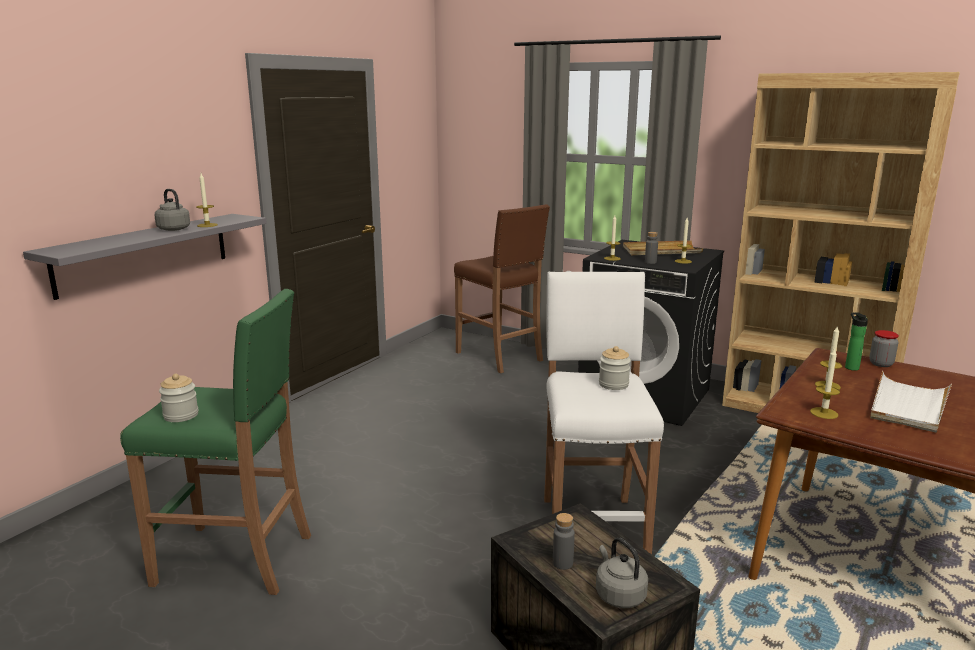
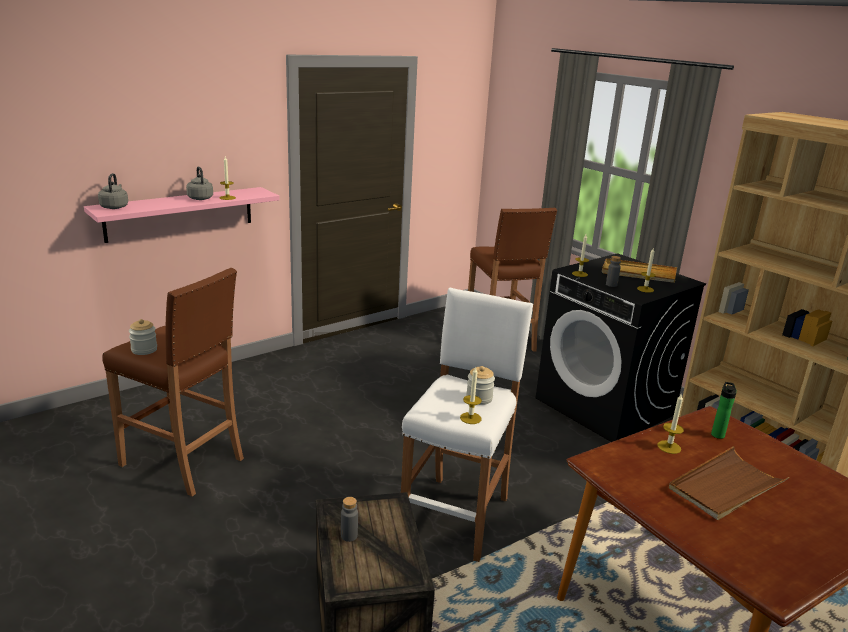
camera: 20 degrees right, 5 degrees up
grey shelf [23,214,267,300] -> pink shelf [84,187,279,243]
green stool [120,289,311,595] -> brown stool [102,268,244,496]
grey kettle [596,538,648,608] -> grey kettle moved to [98,173,128,209]
candle [810,348,840,419] -> candle moved to [460,367,482,424]
jar [869,330,899,367] -> none
white tray [870,371,952,433] -> brown tray [669,446,790,520]

